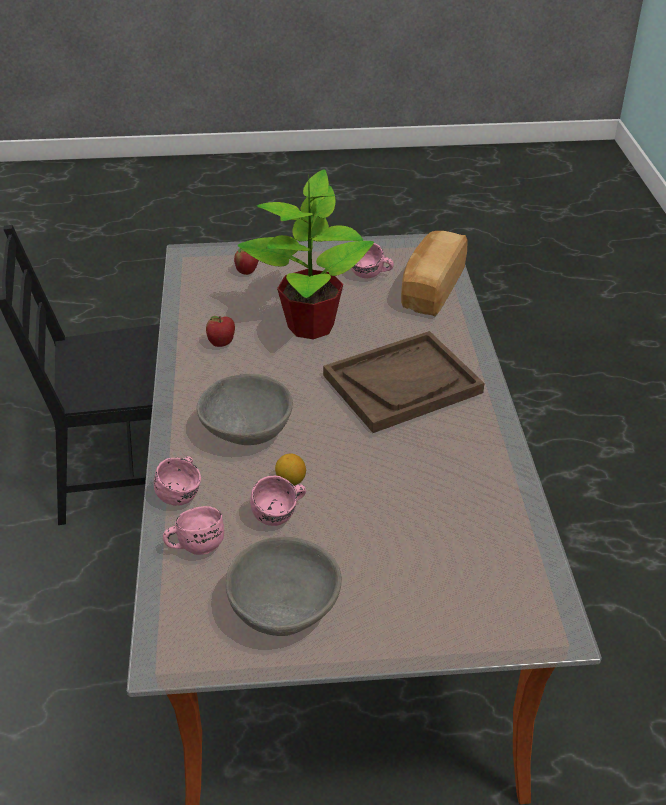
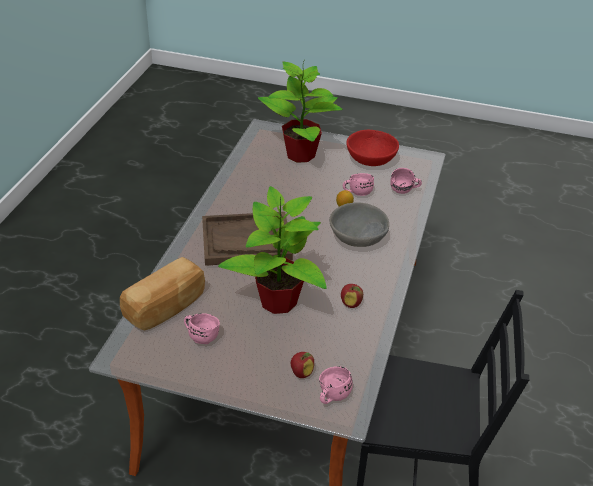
camera: 160 degrees left, 0 degrees up
pink mug [154,456,201,506] -> pink mug moved to [319,366,353,404]
grey bowl [226,537,342,636] -> red bowl [346,130,399,166]
none -> potted plant [258,61,343,163]

